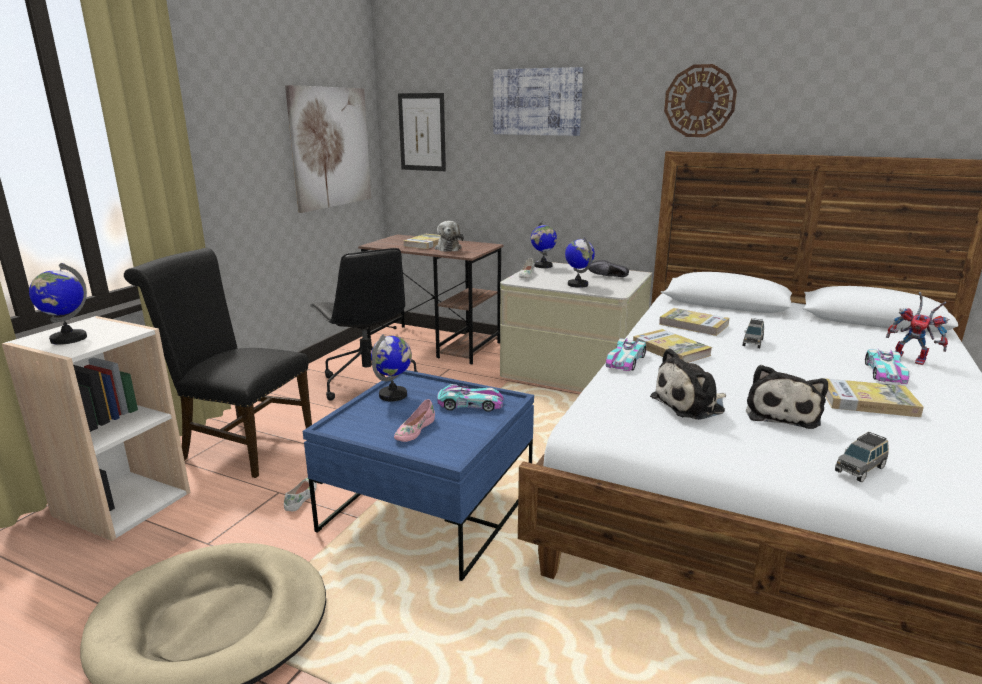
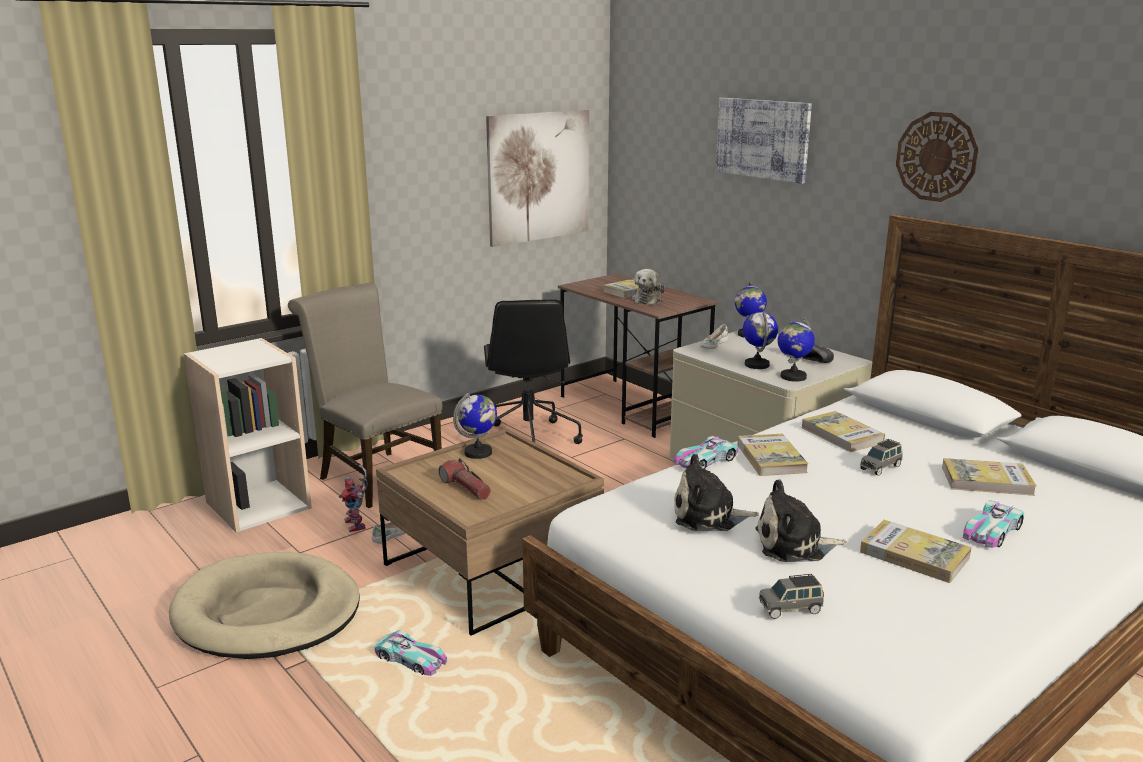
camera: 25 degrees right, 0 degrees up
globe [29,263,87,345] -> globe moved to [778,317,815,382]
black chair [124,248,312,478] -> beige chair [288,282,442,508]
blue coffee table [303,370,534,581] -> brown coffee table [376,428,604,636]
pink shoe [394,399,435,442] -> flashlight [439,458,491,500]
picture [398,93,446,171] -> none
toy car [437,384,503,412] -> toy car moved to [374,630,447,676]
plush toy [746,365,828,429] -> plush toy turned 45 degrees clockwise [755,479,846,562]
toy robot [886,292,950,365] -> toy robot moved to [339,465,368,532]
none -> book [942,458,1036,496]

